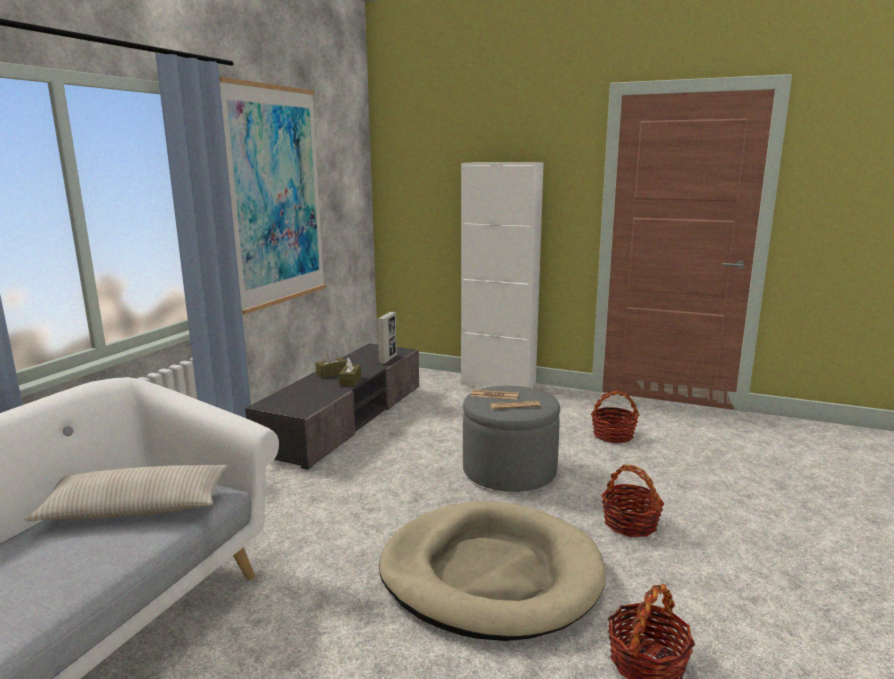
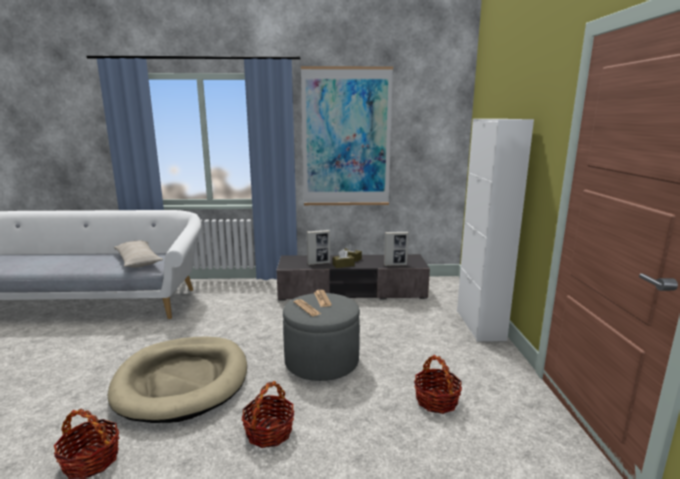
camera: 65 degrees right, 0 degrees up
none -> picture frame [307,230,330,265]

